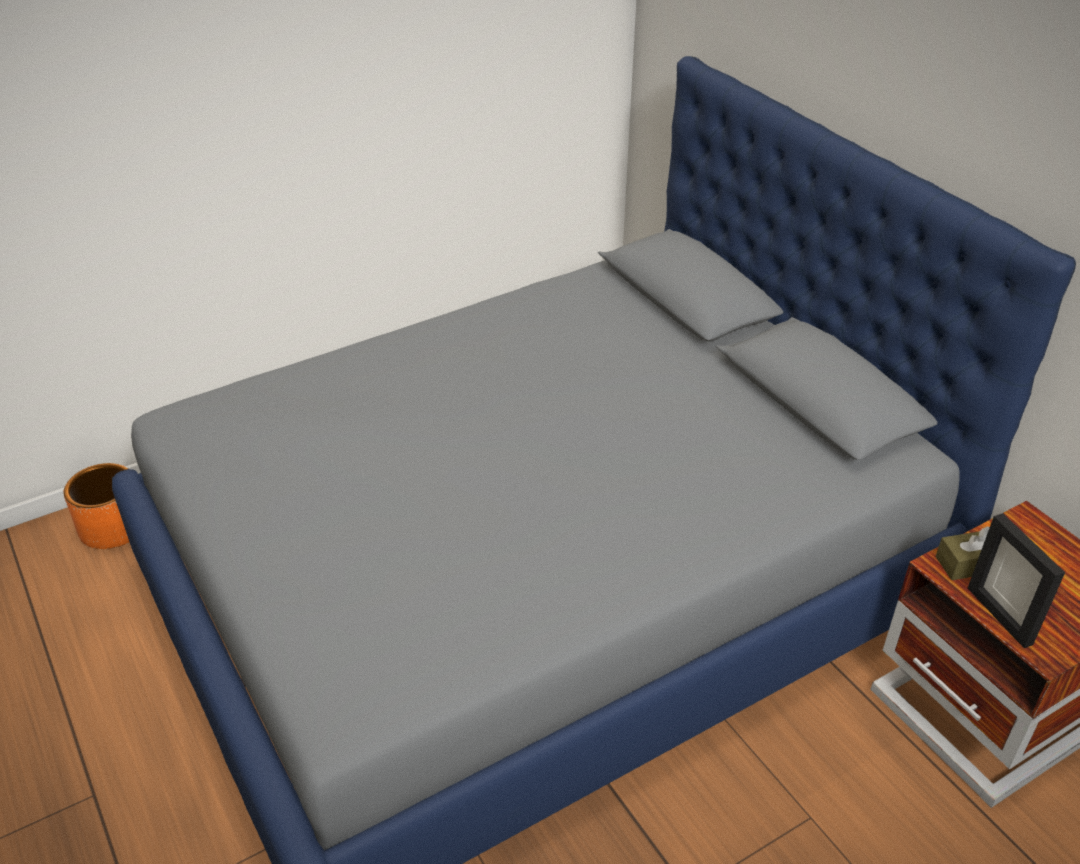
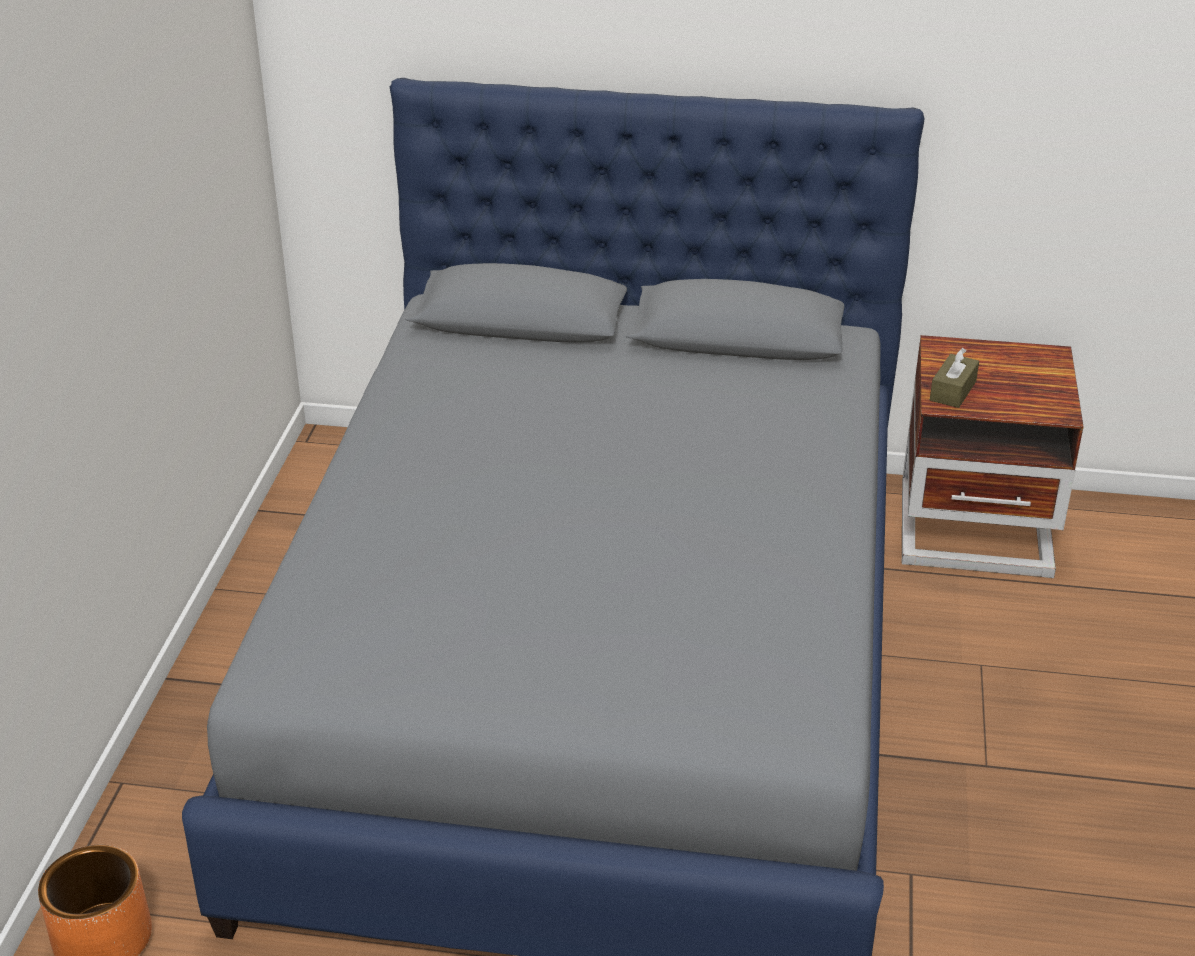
camera: 50 degrees left, 5 degrees down
picture frame [968,513,1065,648] -> none

